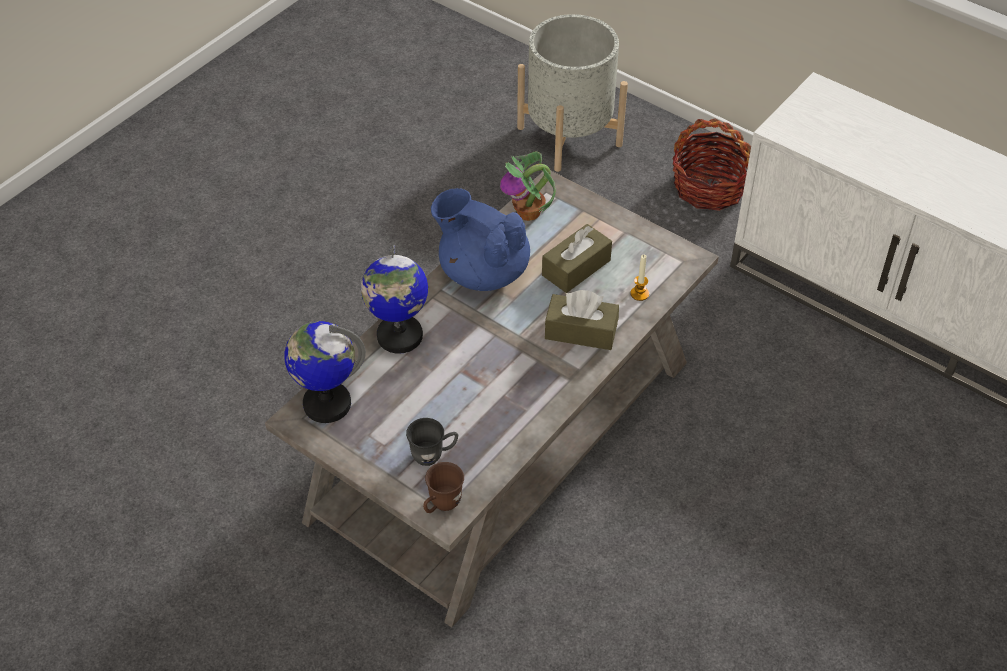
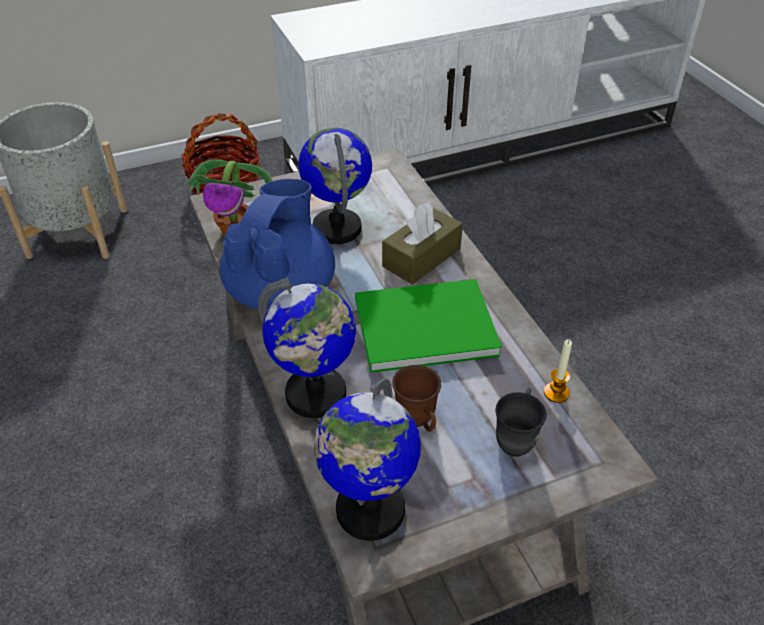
camera: 60 degrees left, 5 degrees down
brown mug [423,462,464,513] -> brown mug moved to [392,365,441,432]
blue teapot [431,188,530,291] -> blue teapot turned 135 degrees clockwise [220,179,335,310]
brown tissue box [542,224,612,293] -> globe [298,128,372,244]
candle [630,255,649,301] -> candle moved to [544,340,572,403]
none -> green book [355,279,502,373]

